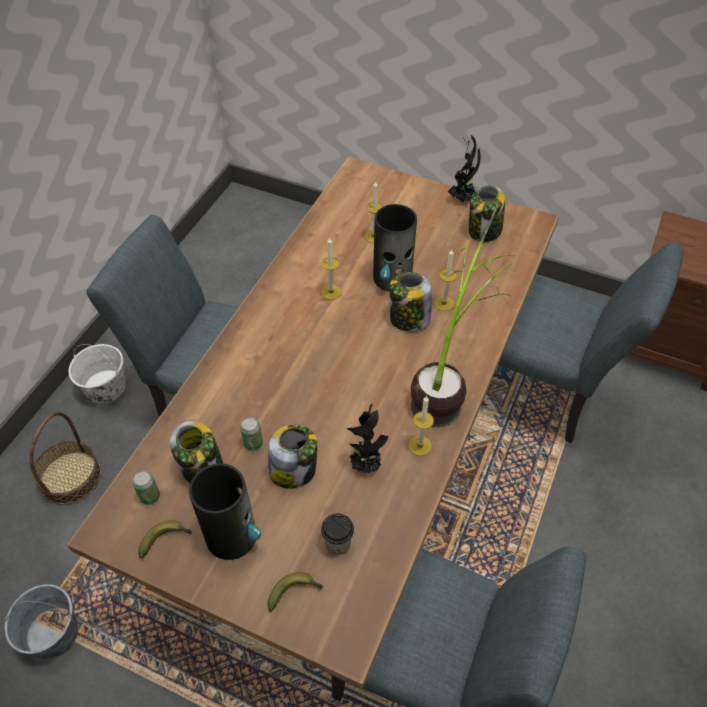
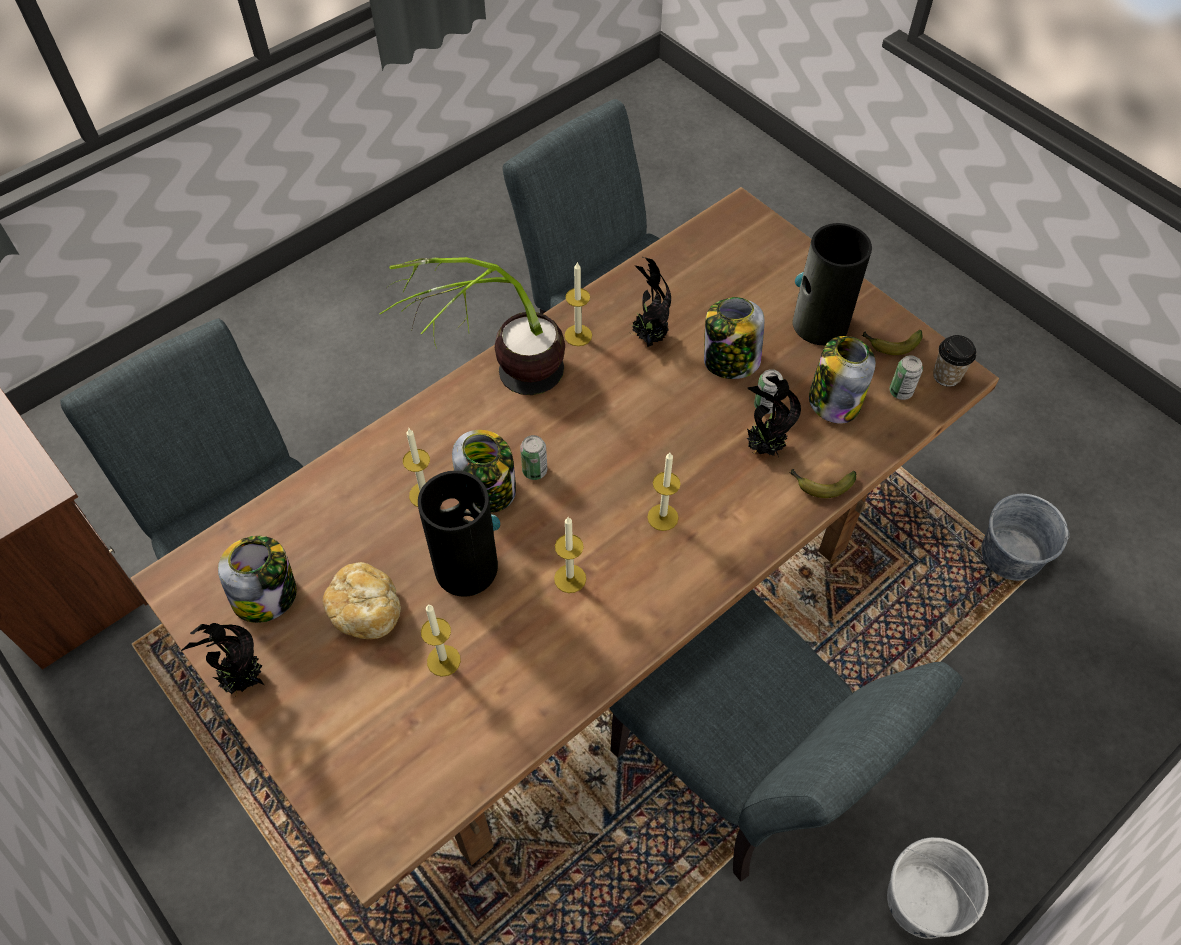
camera: 155 degrees left, 5 degrees up
basket [29,412,101,505] -> none
banana [267,572,323,612] -> banana moved to [789,469,856,498]
cup [321,514,354,555] -> cup moved to [933,335,976,387]
none -> bread [323,562,401,639]
none -> can [520,435,547,480]
none -> candle [647,452,681,531]
none -> potted plant [746,375,801,457]

